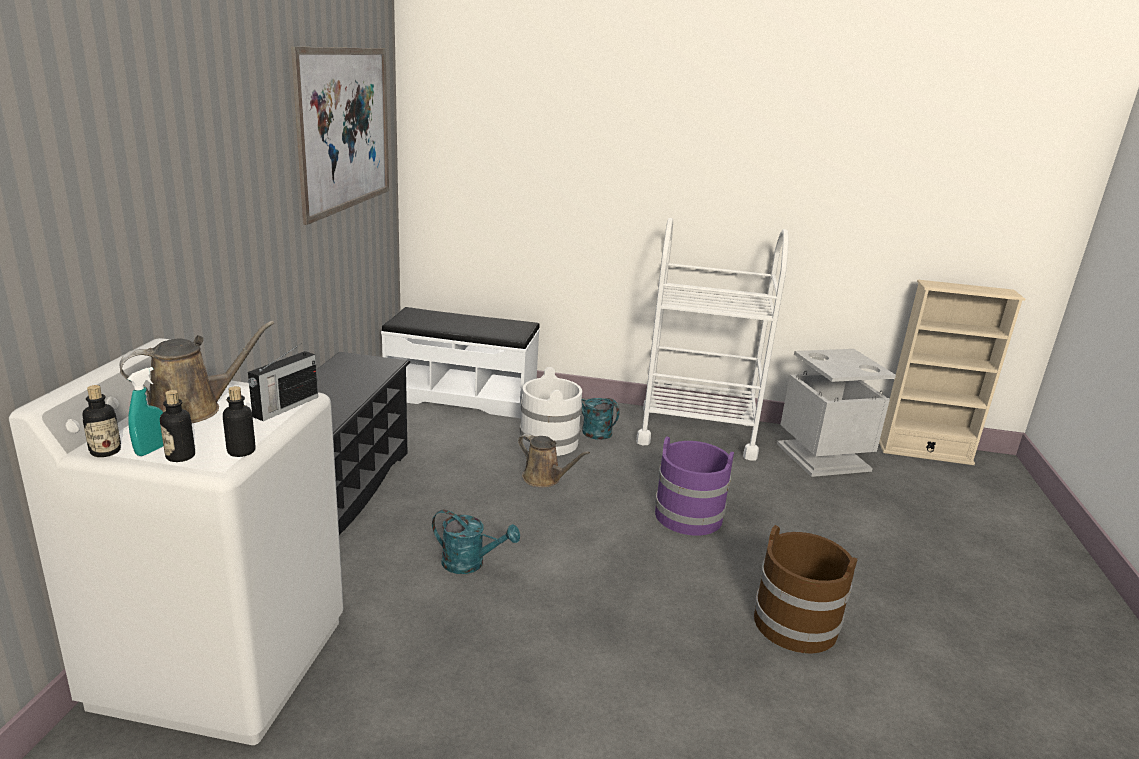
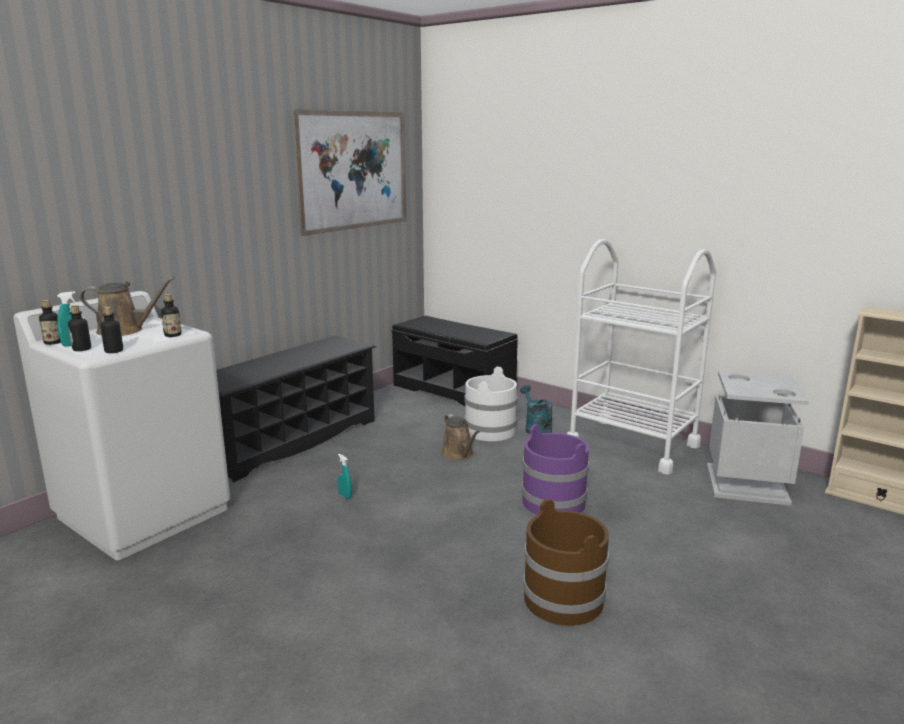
camera: 30 degrees right, 5 degrees down
radio [248,343,318,421] -> bottle [161,294,182,337]
white bench [381,307,540,419] -> black bench [392,316,518,406]
turquoise watering can [432,510,520,574] -> turquoise spray bottle [338,454,352,499]

